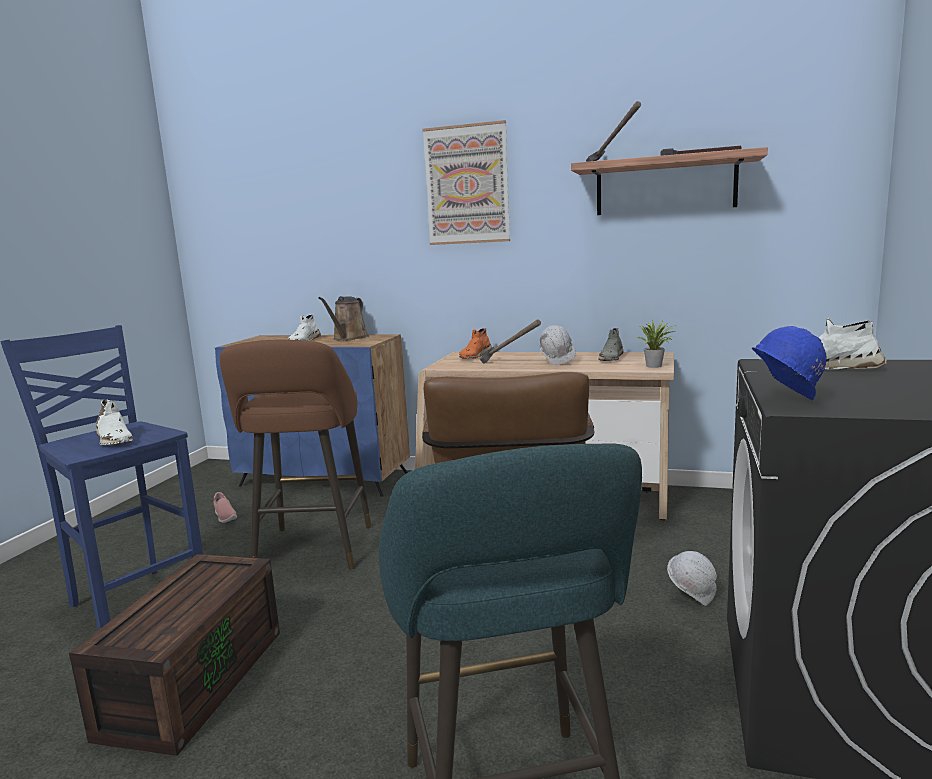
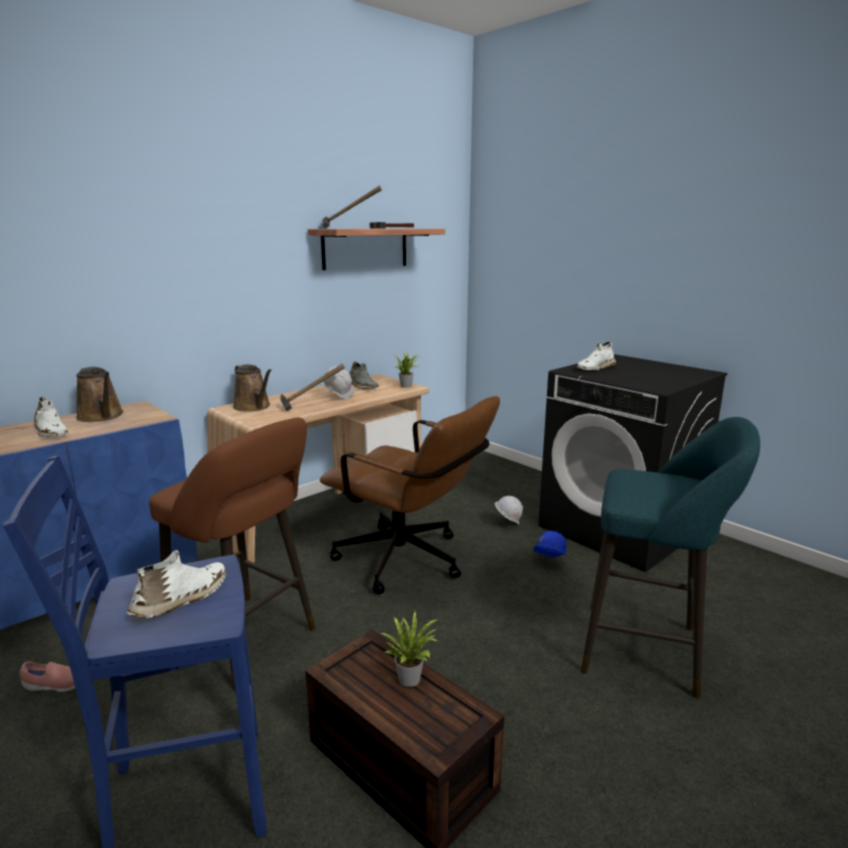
camera: 60 degrees left, 5 degrees up
white shoe [96,399,133,445] -> white shoe turned 45 degrees counterclockwise [127,550,226,618]
picture [423,120,510,245] -> none
orange shoe [459,328,492,358] -> brown watering can [233,364,272,412]
blue hard hat [751,326,827,400] -> blue hard hat moved to [533,531,567,558]
none -> potted plant [381,612,438,687]

